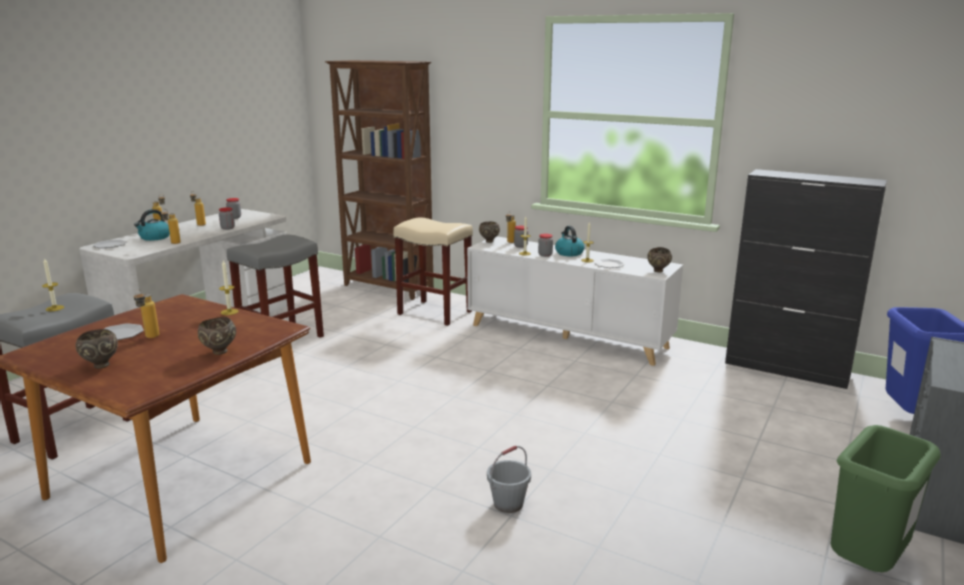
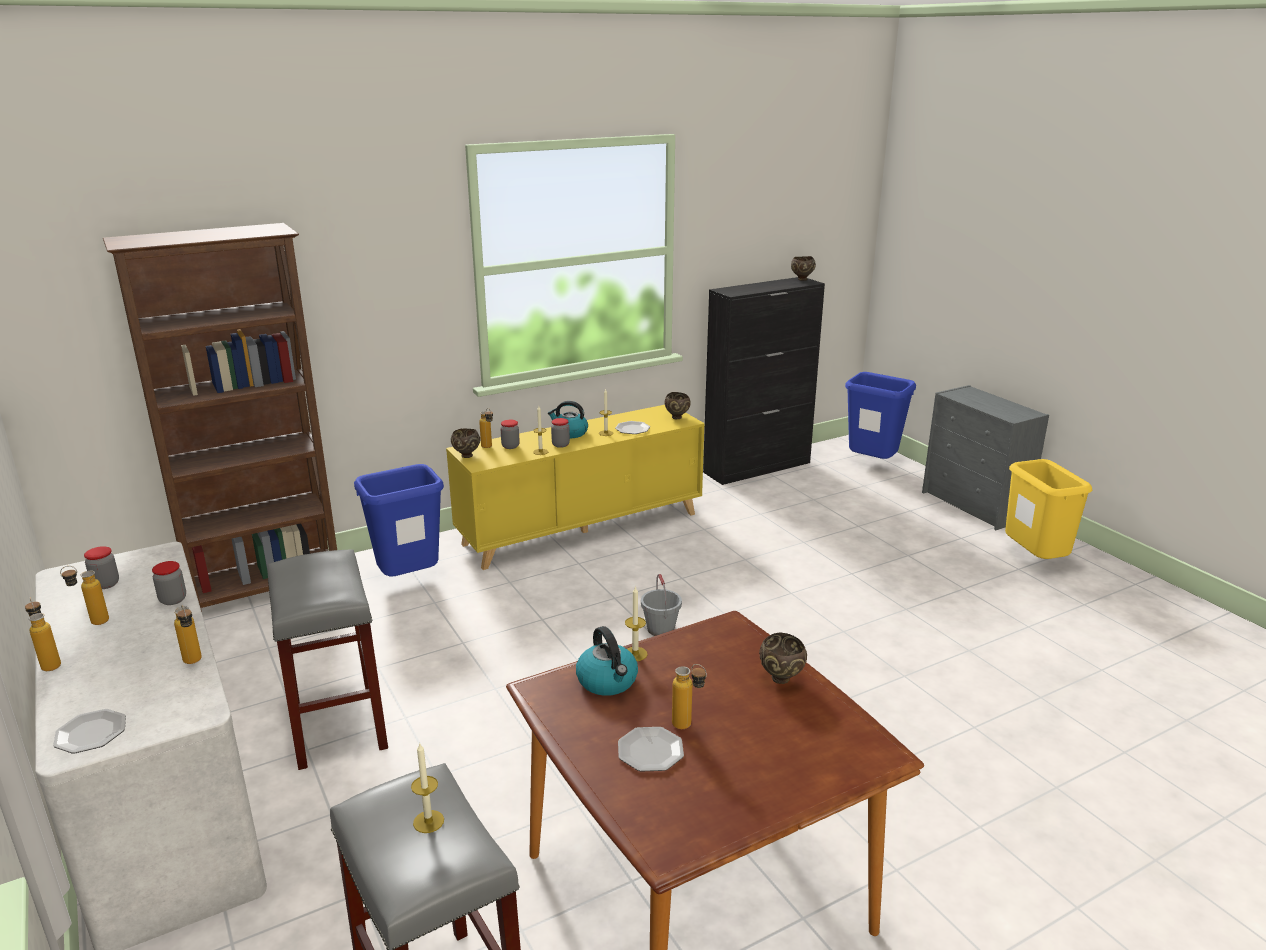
camera: 60 degrees left, 5 degrees up
brown bowl [76,329,118,369] -> brown bowl moved to [791,256,816,281]
kettle [134,209,170,241] -> kettle moved to [576,626,638,696]
beige stool [393,217,473,326] -> blue trash can [354,464,444,577]
white cabinet [467,236,683,366] -> yellow cabinet [446,405,705,570]
grey bucket [487,446,531,513] -> grey bucket moved to [641,574,682,636]
green trash can [830,425,941,572] -> yellow trash can [1005,459,1092,559]

